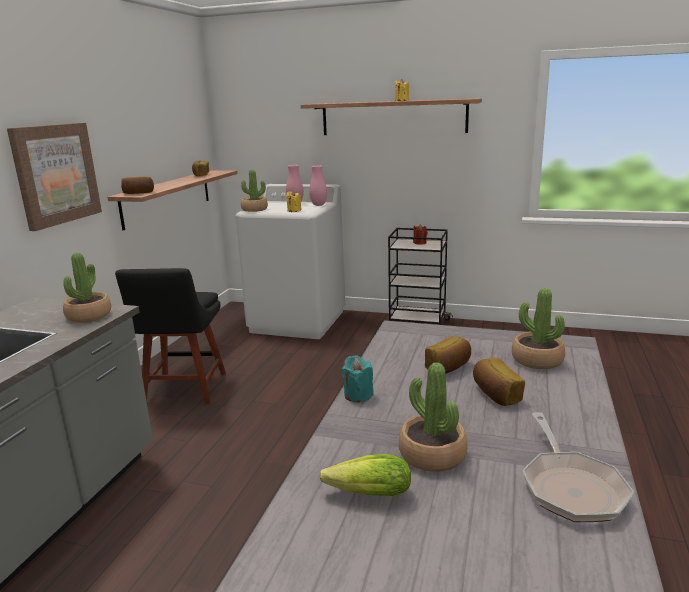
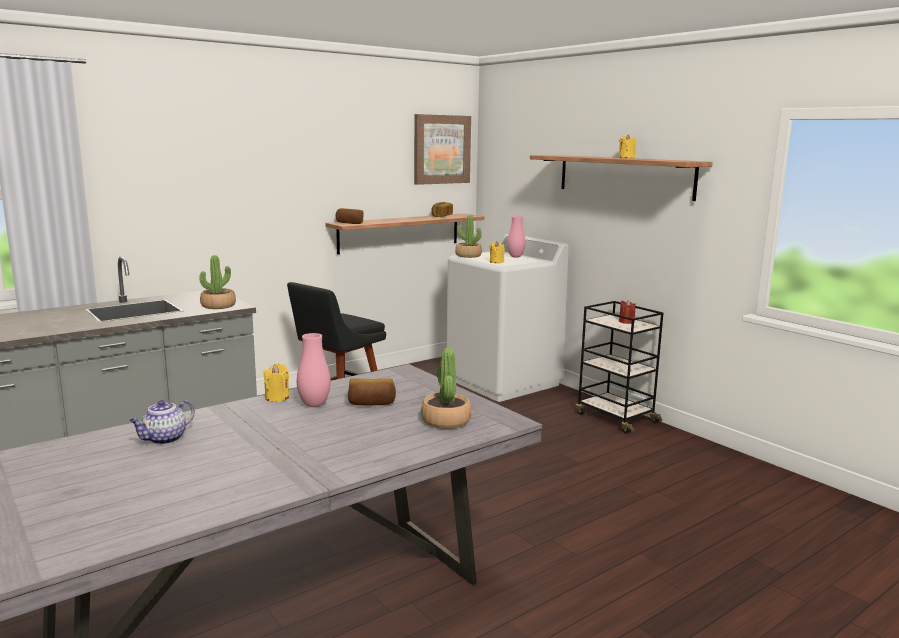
camera: 35 degrees right, 5 degrees down
picture [7,123,102,231] -> picture moved to [414,114,471,185]
pink vase [309,165,327,206] -> pink vase moved to [297,333,331,407]
lettuce [319,454,411,496] -> teapot [129,400,195,444]
turquoise candle [342,355,374,402] -> yellow candle [263,364,290,402]
potted plant [399,363,468,472] -> none
bread [473,357,525,406] -> none
frying pan [522,412,634,522] -> none

